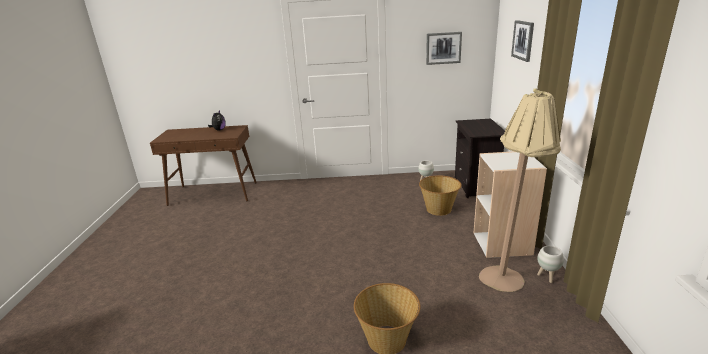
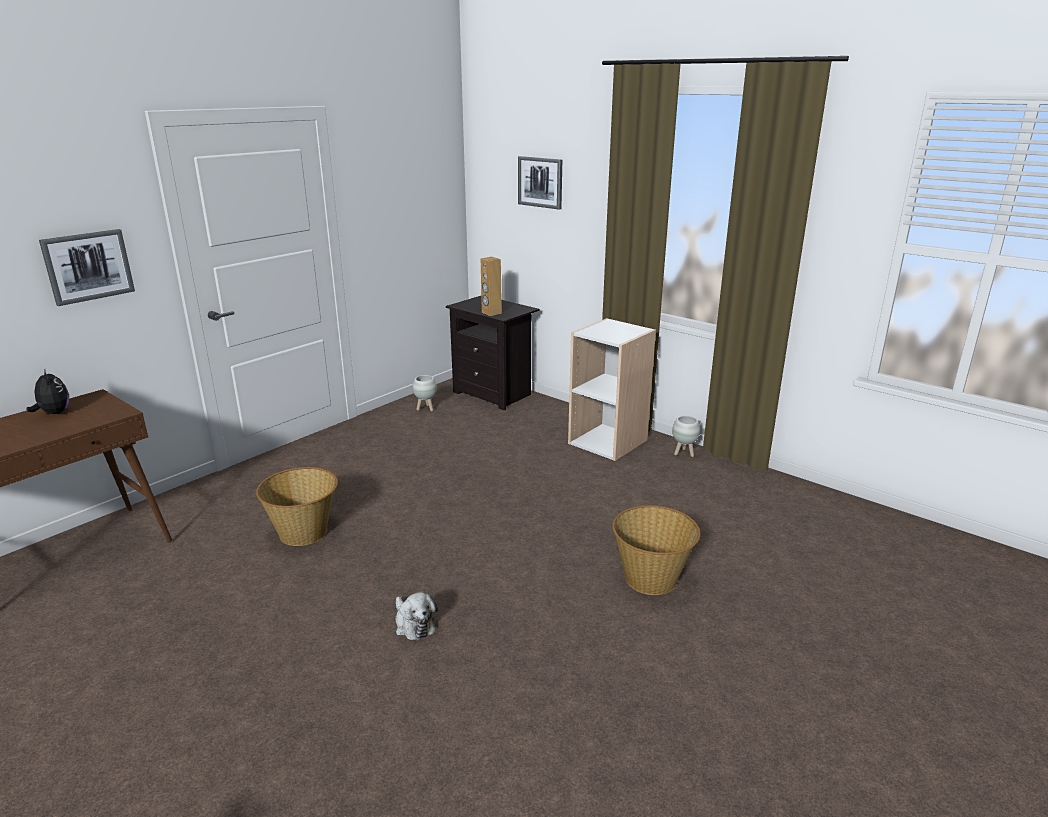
camera: 50 degrees left, 0 degrees up
basket [419,176,462,216] -> basket moved to [256,467,338,546]
picture [426,32,462,65] -> picture moved to [39,229,135,306]
beige floor lamp [479,88,561,292] -> none
none -> plush toy [395,592,438,641]
none -> brown speaker [481,257,502,316]

